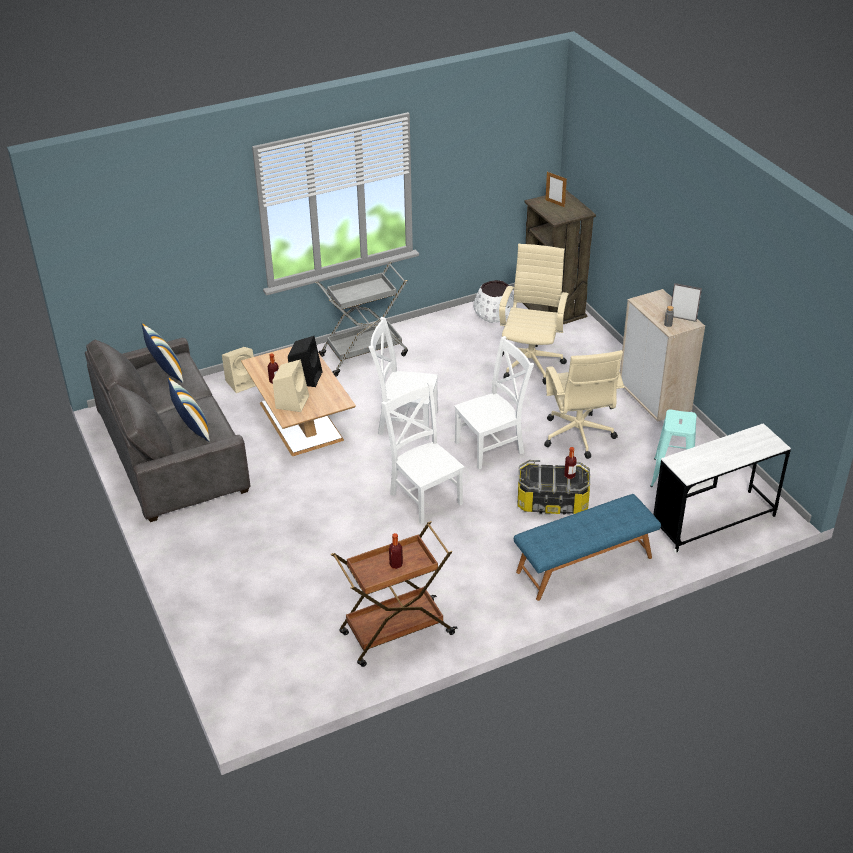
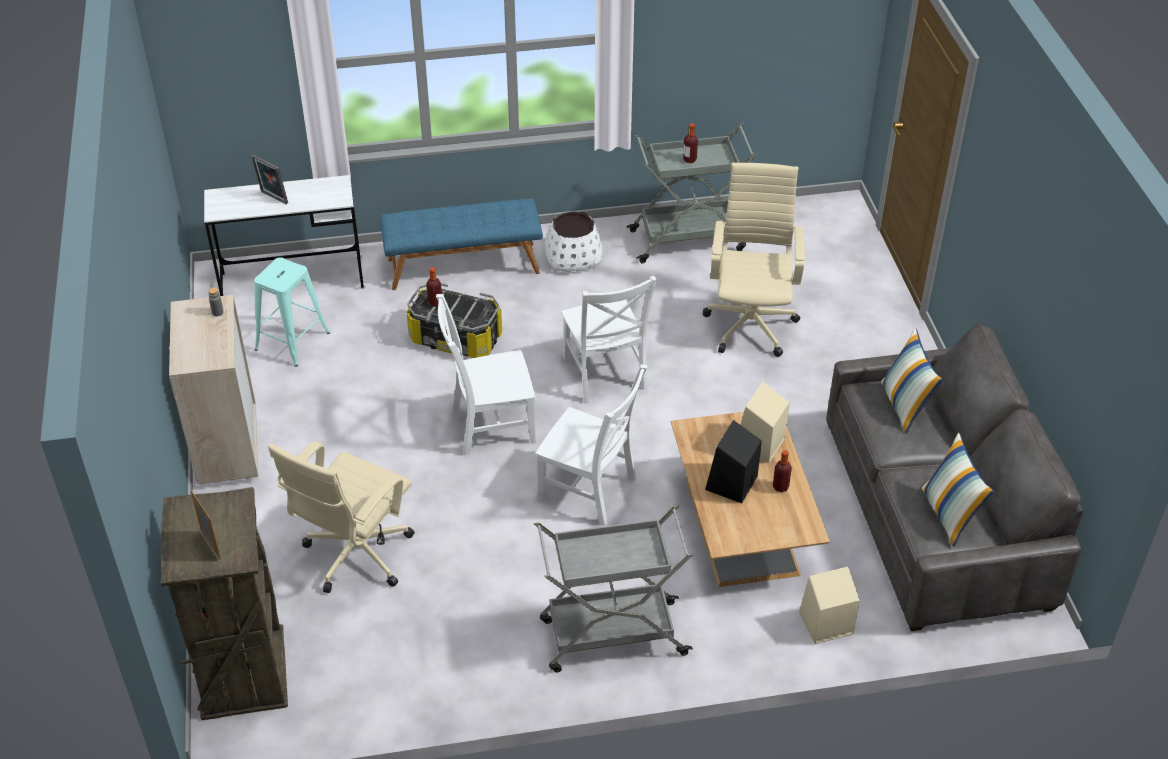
camera: 165 degrees left, 5 degrees up
brown cart [331,521,458,667] -> grey cart [627,123,757,263]
white planter [474,280,517,323] -> white planter moved to [545,211,603,272]
beige office chair [544,350,624,459] -> beige office chair moved to [703,163,805,357]
picture frame [671,283,702,322] -> picture frame moved to [251,154,288,204]

